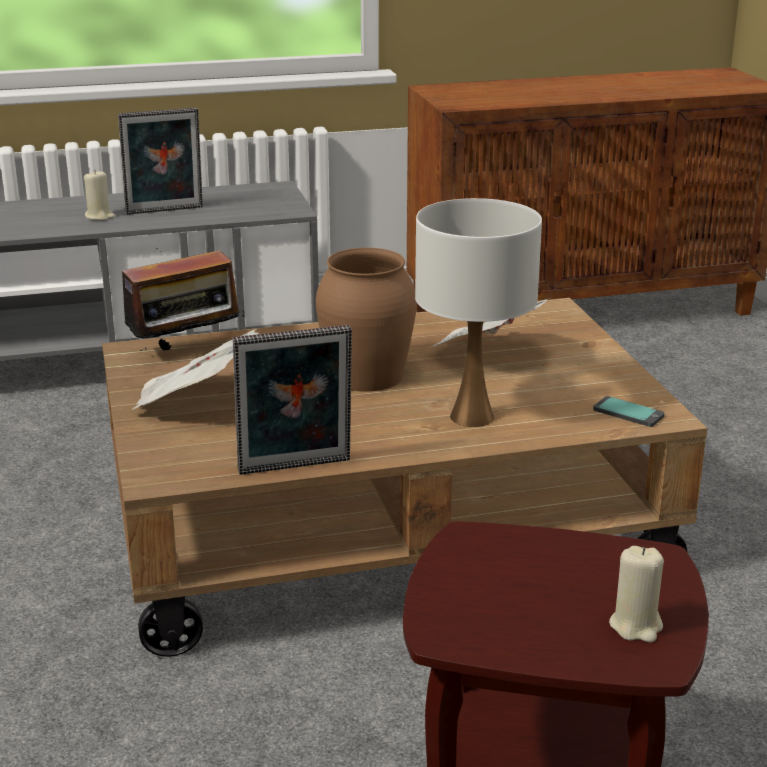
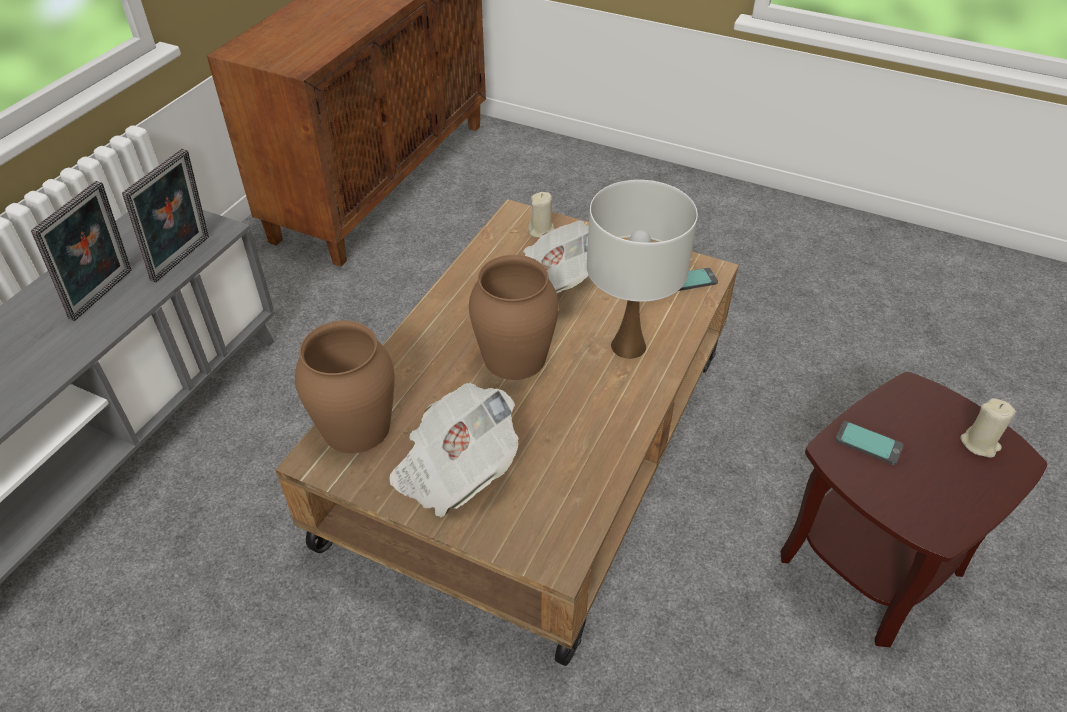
camera: 50 degrees left, 20 degrees up
beige candle [84,170,115,220] -> beige candle moved to [528,192,555,238]
radio [110,240,245,351] -> brown vase [295,320,395,453]
picture frame [233,325,352,475] -> picture frame moved to [122,149,209,282]
none -> phone [835,421,903,465]

